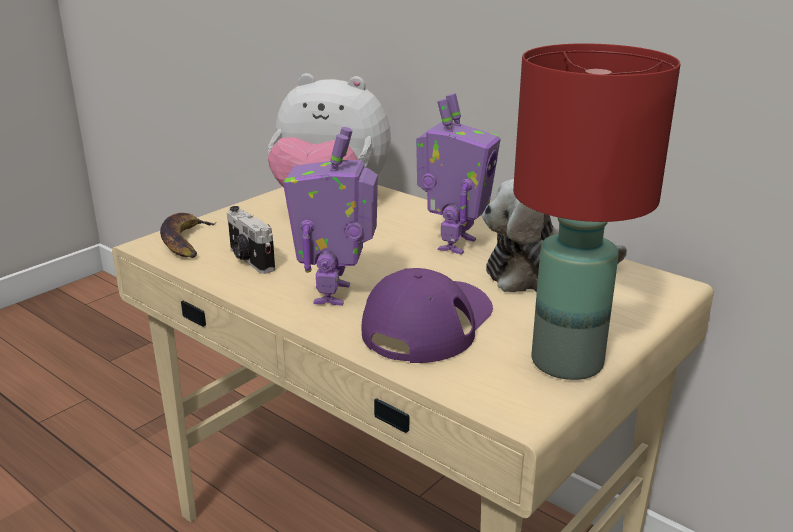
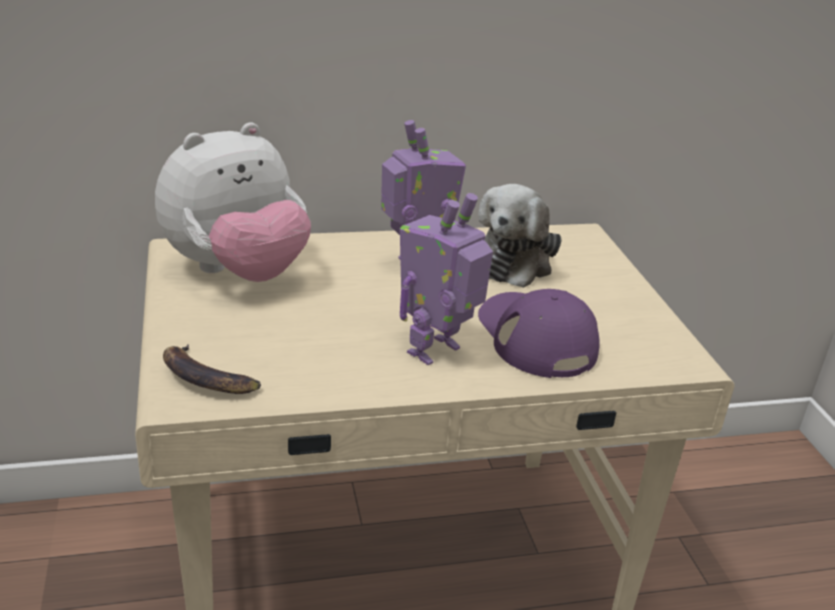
camera: 55 degrees left, 5 degrees up
camera [227,206,275,274] -> none
toy robot [283,127,378,306] -> toy robot turned 90 degrees clockwise [400,193,493,366]
red table lamp [513,43,680,380] -> none

